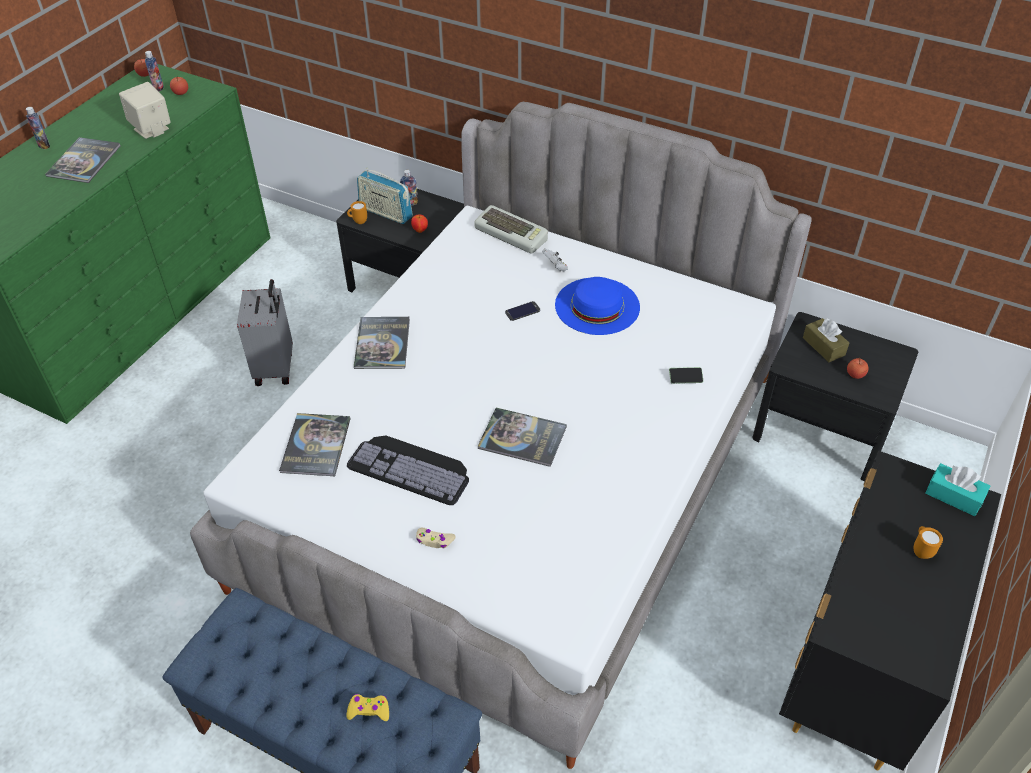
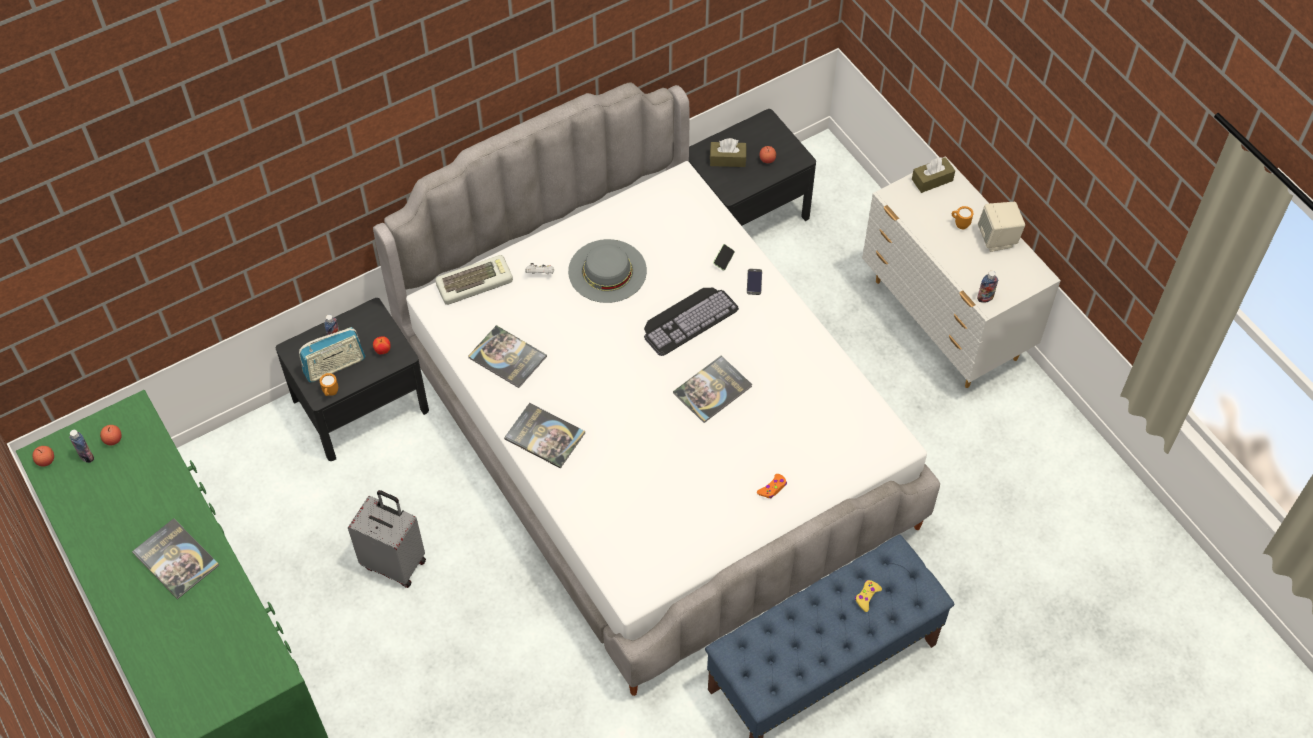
camera: 60 degrees left, 10 degrees up
bottle [26,107,50,149] -> bottle moved to [977,271,998,303]
beige speaker [119,82,171,139] -> beige speaker moved to [978,202,1025,252]
book [279,413,350,476] -> book moved to [468,325,547,388]
keyboard [347,436,469,505] -> keyboard moved to [644,288,739,356]
beige game controller [416,528,456,548] -> orange game controller [757,474,787,498]
phone [505,301,540,321] -> phone moved to [747,269,762,295]
blue hat [555,277,640,335] -> grey hat [568,239,647,303]
black dresser [779,450,1001,771] -> white dresser [862,156,1061,388]
turquoise tissue box [925,463,990,516] -> brown tissue box [912,157,955,193]

